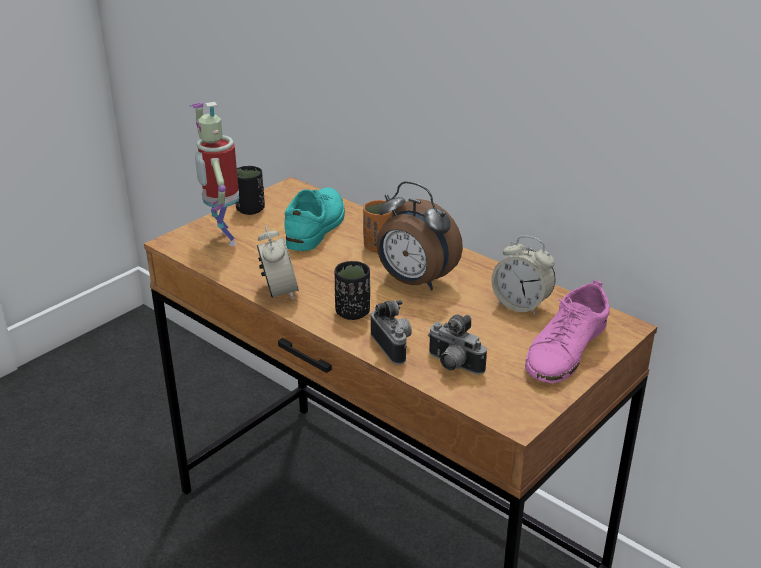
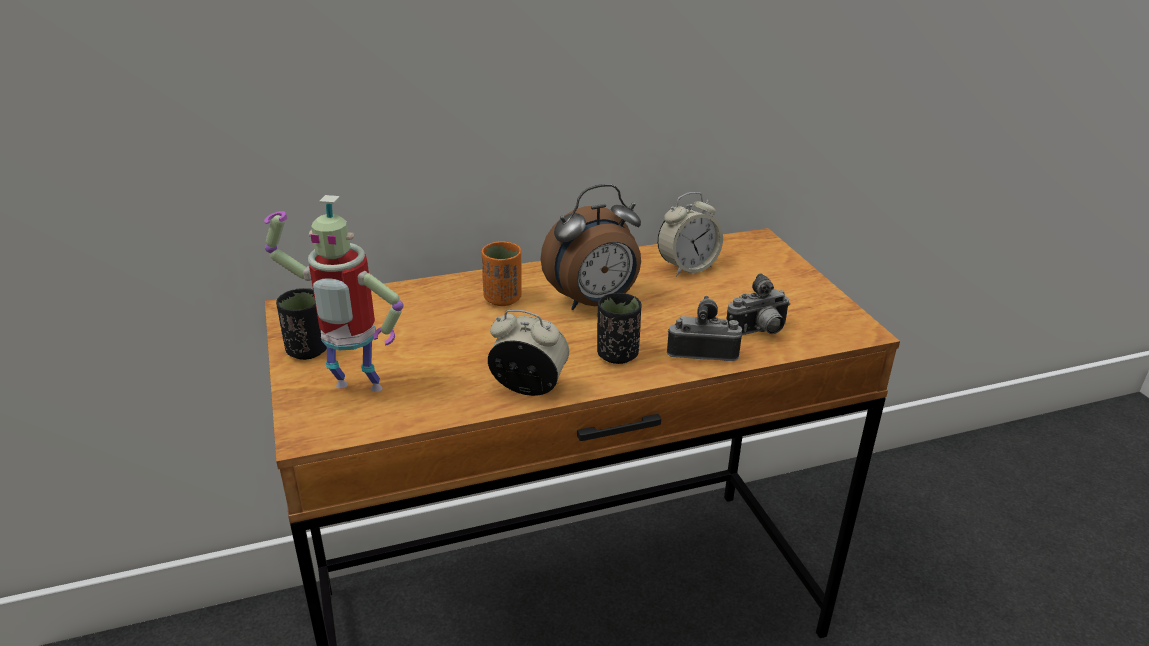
camera: 60 degrees left, 0 degrees up
turquoise shoe [285,188,345,251] -> none
pink shoe [525,280,610,383] -> none

